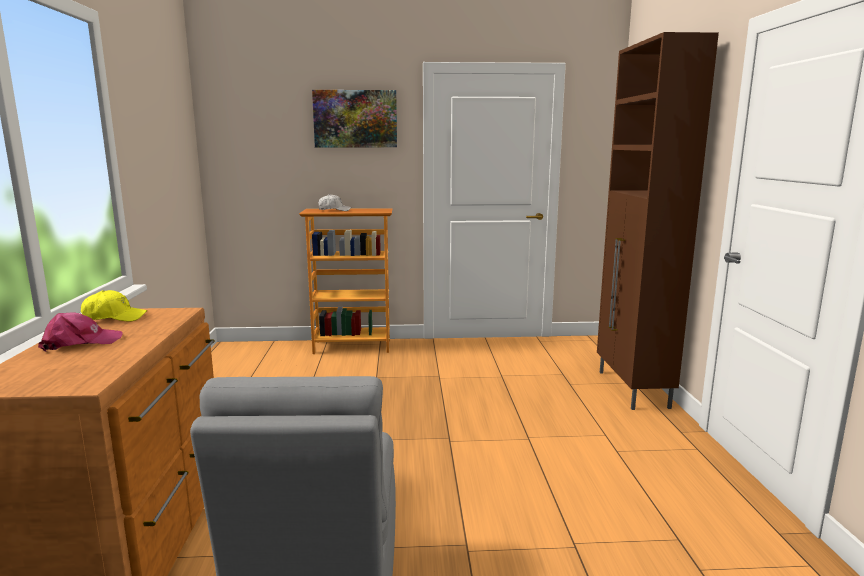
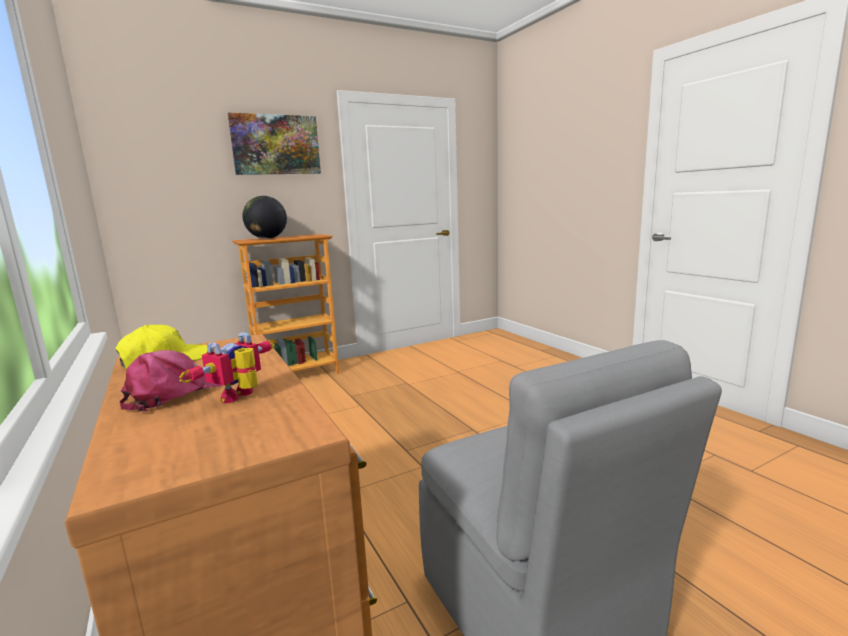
camera: 25 degrees left, 0 degrees up
white cap [318,194,351,211] -> globe [243,196,287,239]
brown cabinet [597,32,719,410] -> none
none -> toy robot [179,332,275,403]

